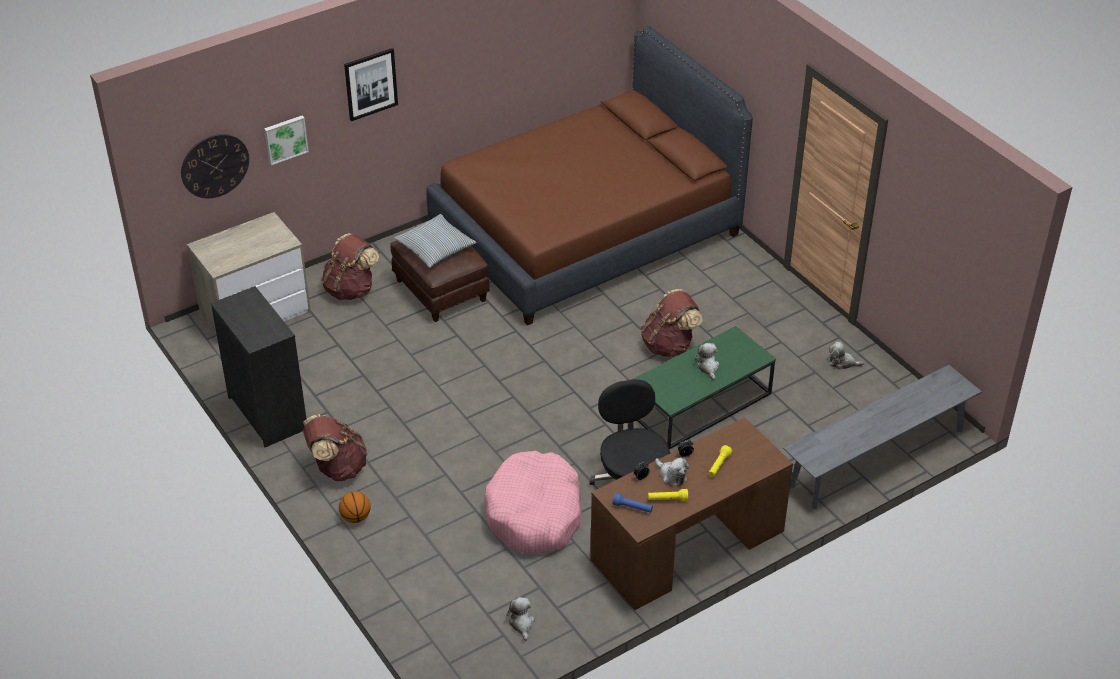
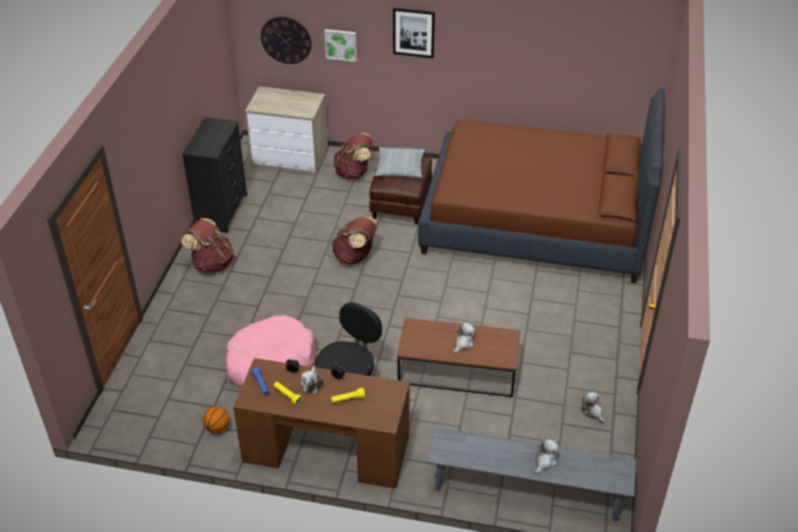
camera: 45 degrees right, 0 degrees up
basketball [339,491,371,523] -> basketball moved to [203,406,230,433]
plush toy [506,597,535,641] -> plush toy moved to [535,438,559,474]
green coffee table [633,326,776,450] -> brown coffee table [397,318,520,397]
brown backpack [640,289,702,357] -> brown backpack moved to [331,216,378,265]

